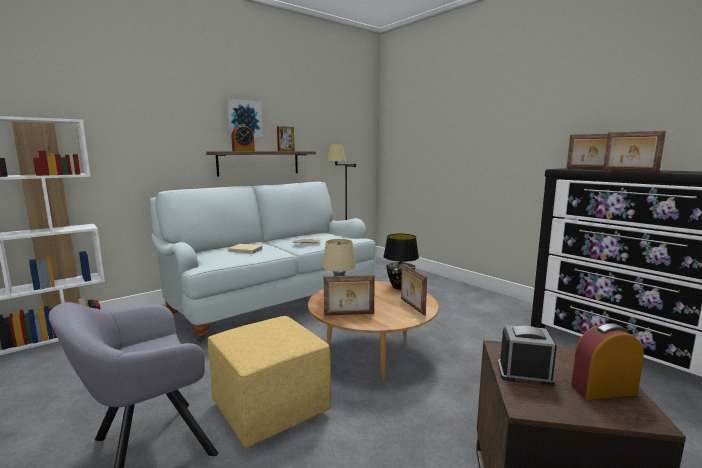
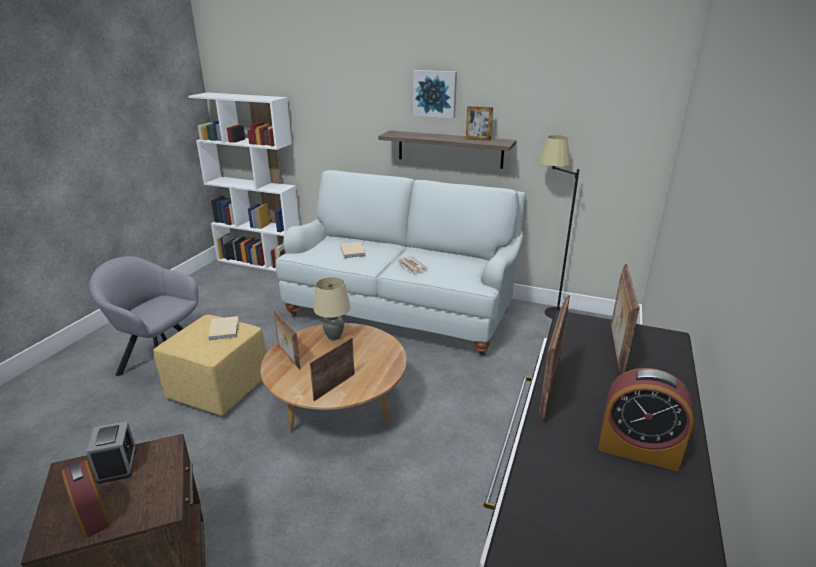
camera: 60 degrees right, 15 degrees up
alarm clock [231,125,255,151] -> alarm clock moved to [598,368,694,471]
black table lamp [383,234,419,290] -> none
none -> beige book [208,316,239,340]

